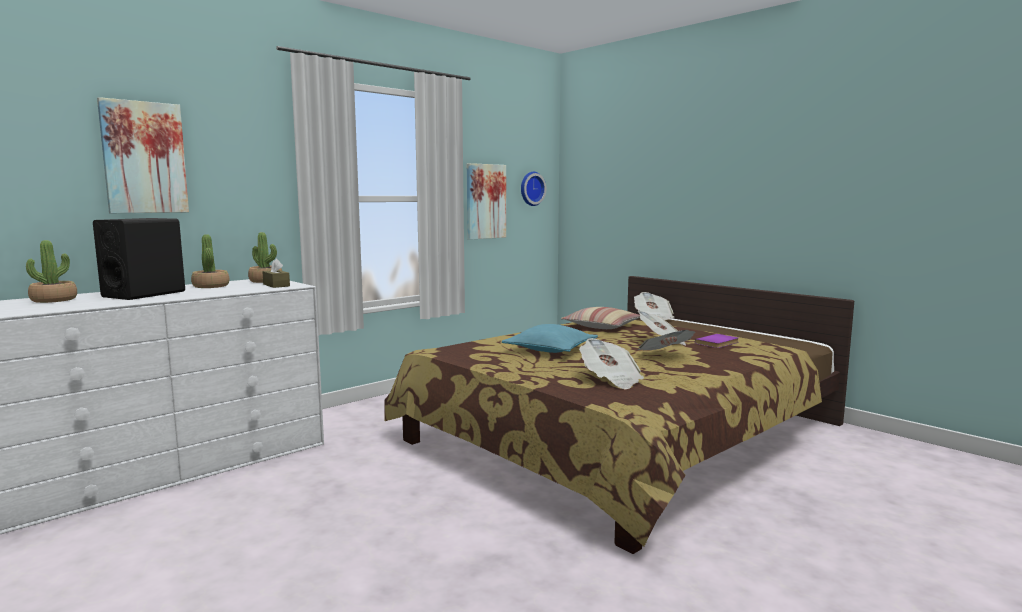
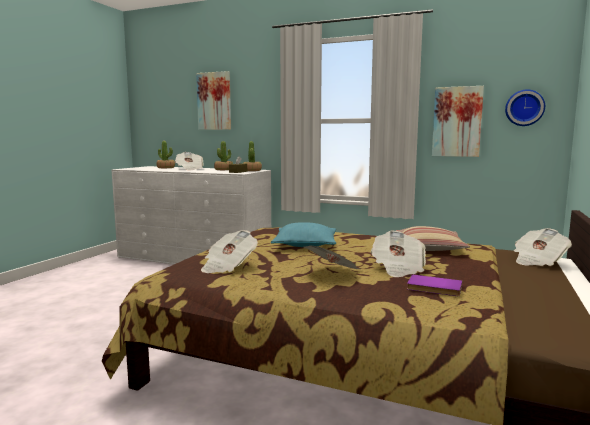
camera: 65 degrees right, 0 degrees up
black speaker [93,218,185,300] -> newspaper [175,152,204,170]

